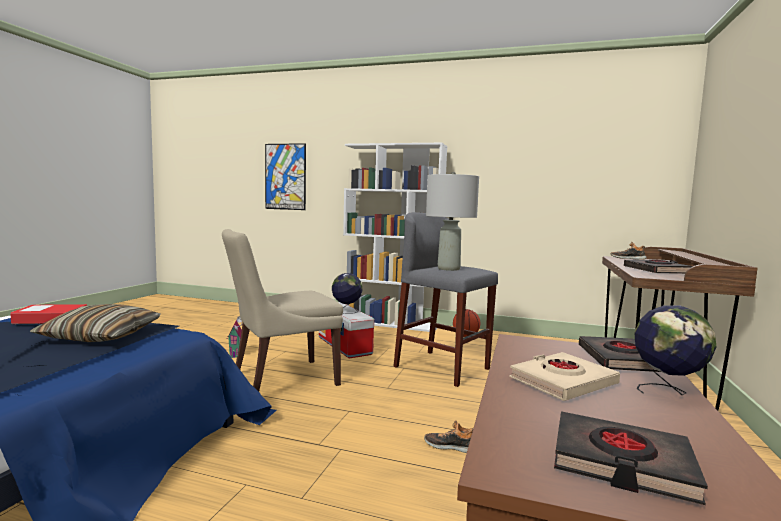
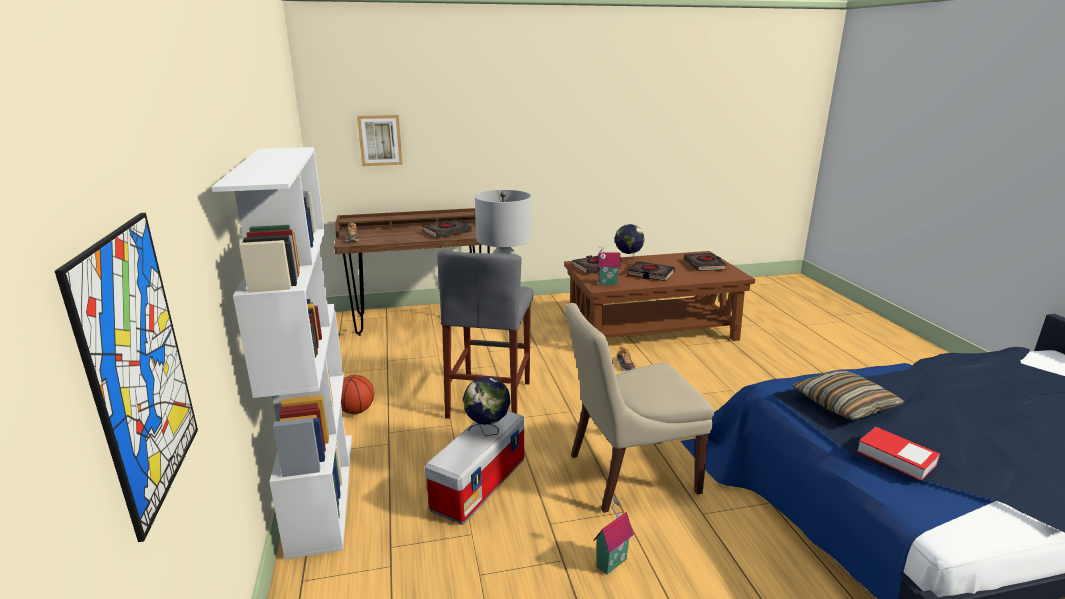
camera: 120 degrees left, 15 degrees up
beige chair [222,229,343,391] -> beige chair turned 135 degrees clockwise [565,303,714,513]
beige book [509,352,620,401] -> black book [627,261,675,281]
none -> picture [357,115,402,166]
none -> toy house [598,246,621,285]

